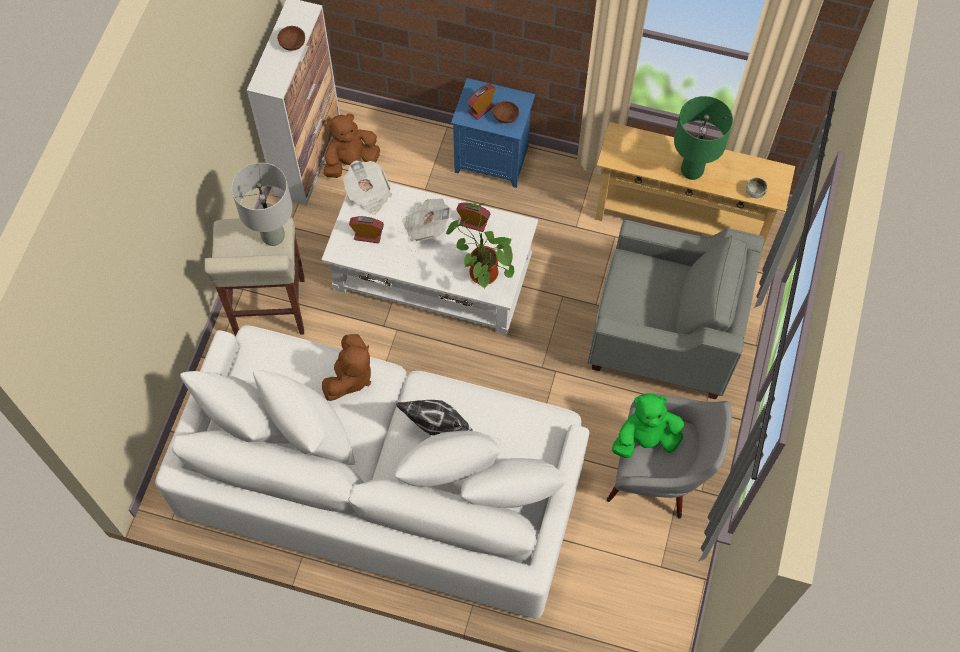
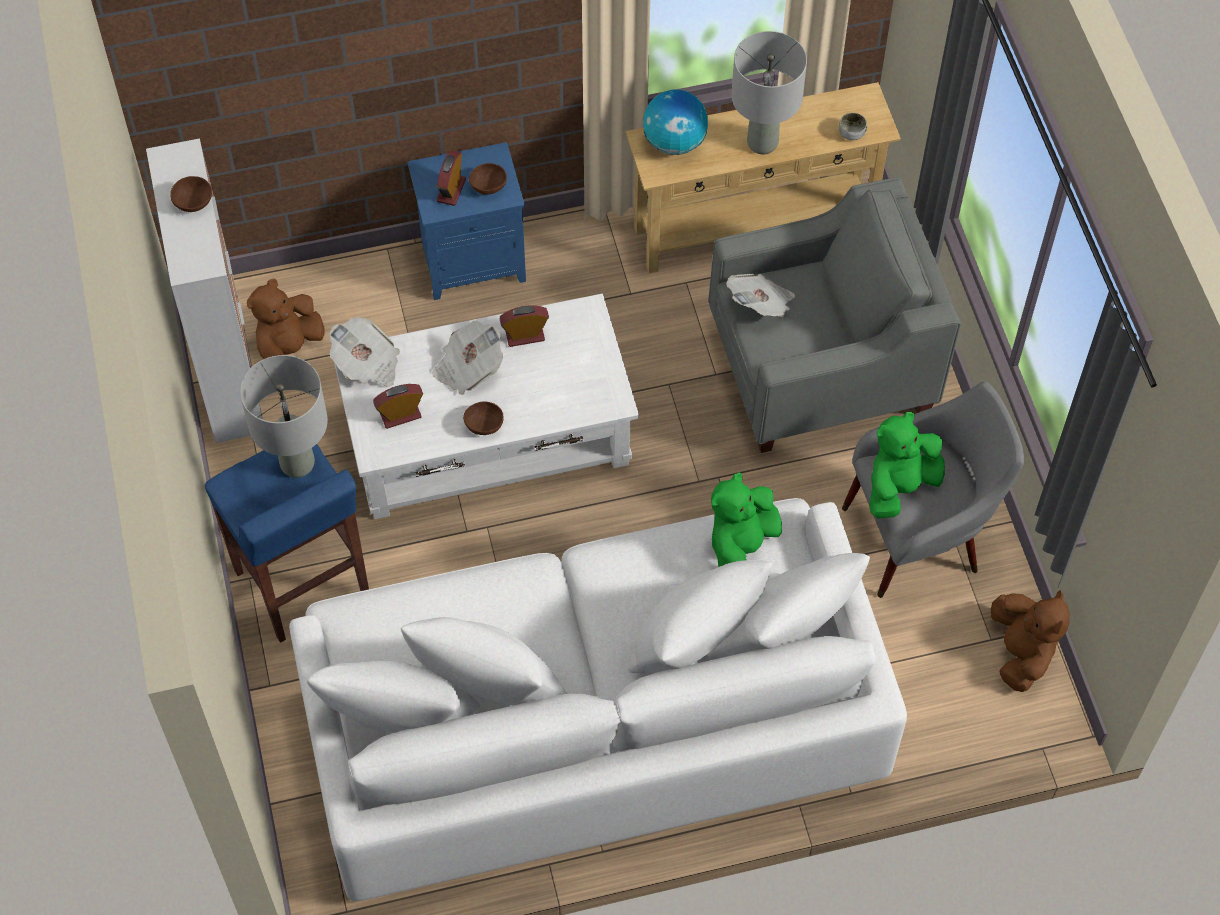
camera: 30 degrees left, 5 degrees down
beige stool [205,217,305,337] -> blue stool [205,444,369,643]
brown plush toy [322,334,371,401] -> brown plush toy moved to [991,590,1070,692]
pillow [396,400,473,435] -> none
potted plant [446,203,514,289] -> none
green table lamp [674,96,733,180] -> grey table lamp [731,31,807,154]
none -> brown bowl [463,401,504,435]
none -> globe [643,90,708,155]
none -> green plush toy [711,473,782,567]
none -> newspaper [726,274,795,317]

